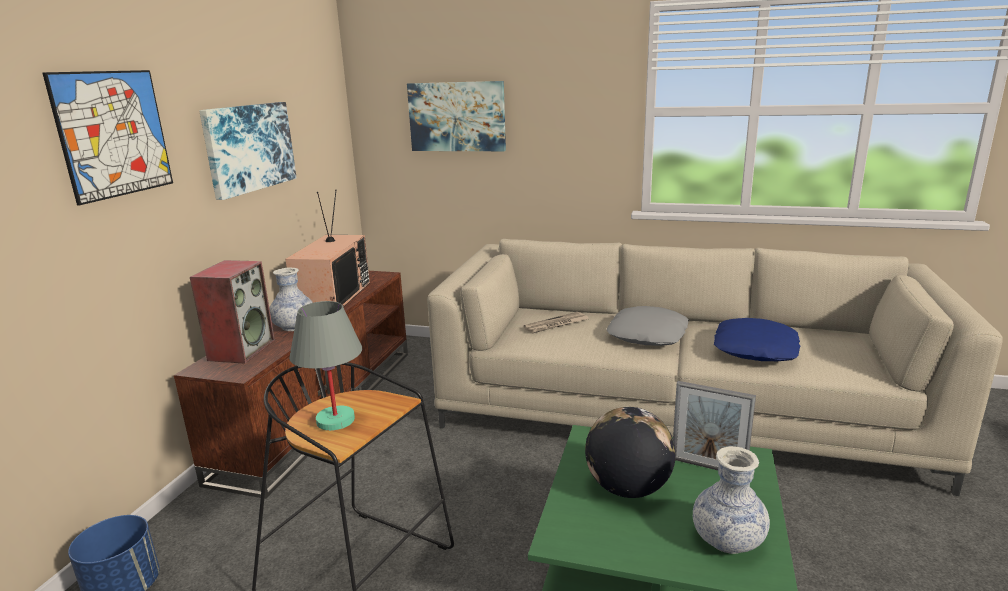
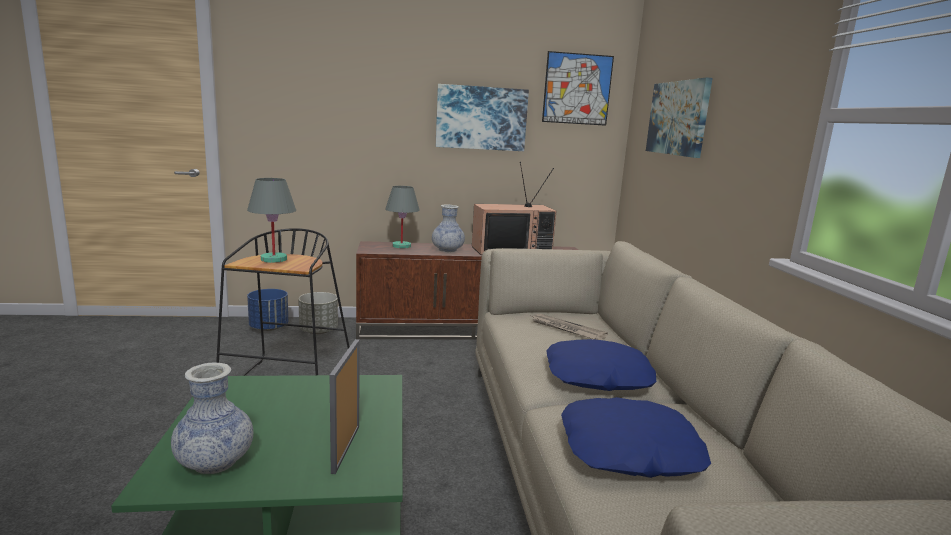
camera: 65 degrees right, 5 degrees down
picture [42,70,173,205] -> picture moved to [542,51,614,126]
speaker [190,260,275,364] -> grey table lamp [385,186,420,248]
globe [585,407,676,498] -> none
grey pillow [606,306,689,346] -> blue pillow [546,339,656,391]
none -> grey planter [298,292,338,334]

